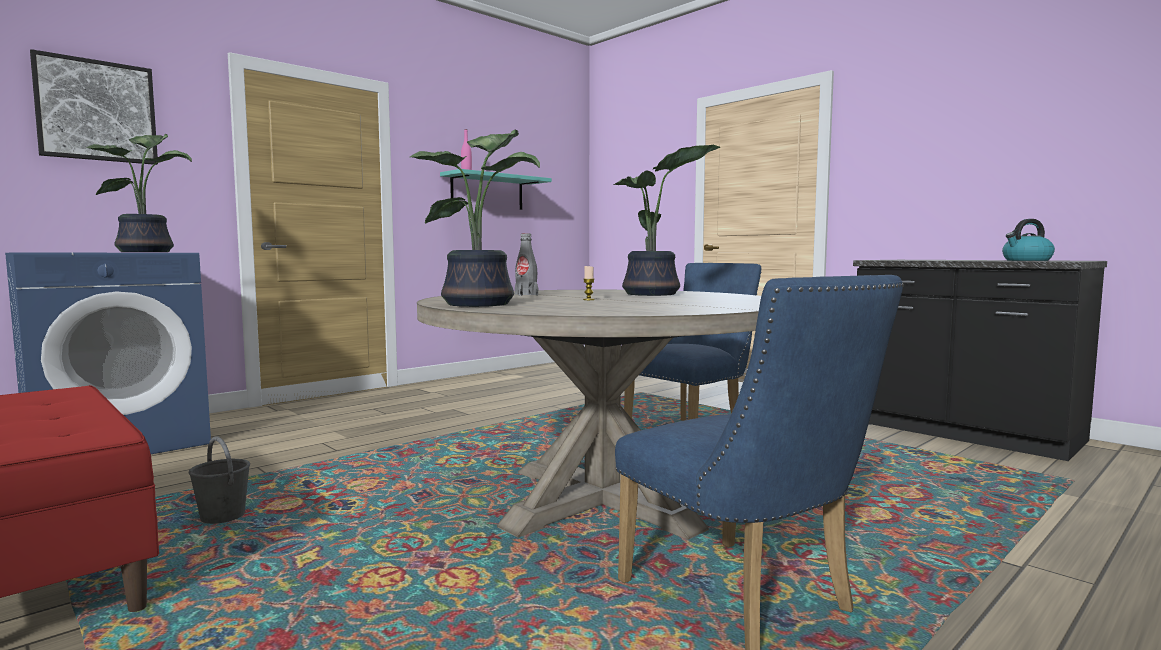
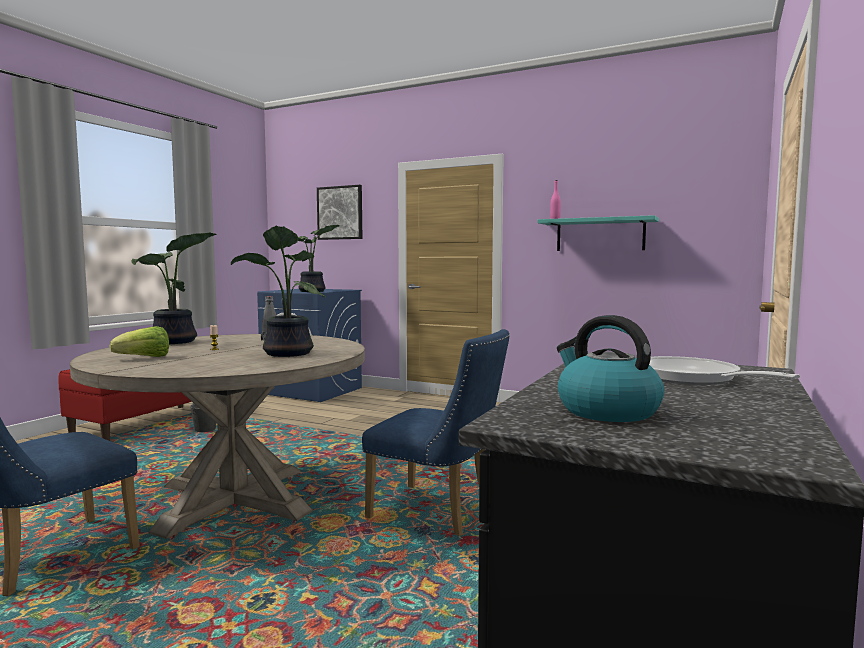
camera: 70 degrees right, 0 degrees up
none -> lettuce [109,326,169,357]
none -> frying pan [649,356,800,385]

